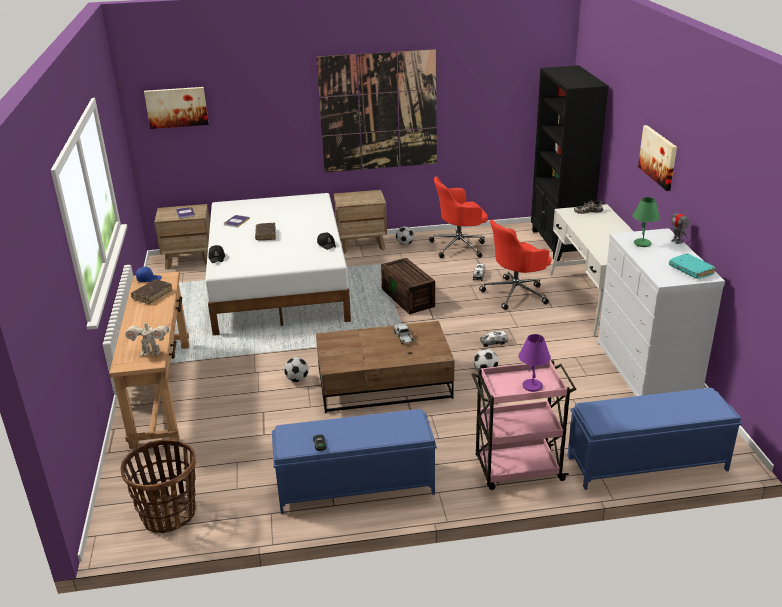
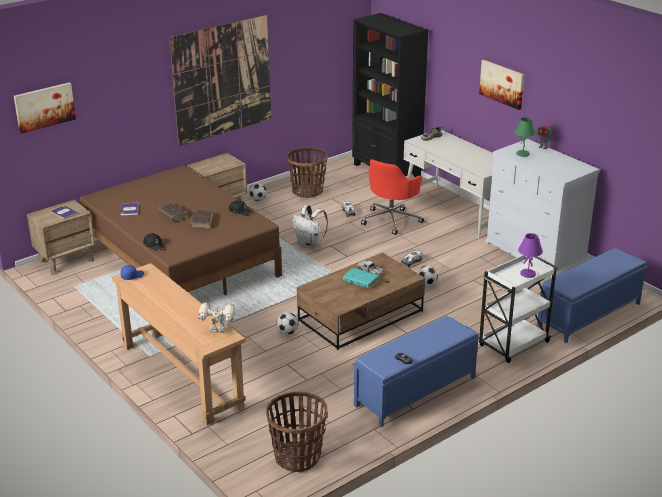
camera: 30 degrees left, 0 degrees up
toy robot [125,319,169,356] -> toy robot turned 150 degrees counterclockwise [198,302,235,333]
brown book [131,280,173,304] -> brown book moved to [190,210,213,229]
white bed [205,193,351,335] -> brown bed [80,165,282,295]
brown storage box [381,258,435,314] -> white backpack [292,205,328,249]
red office chair [429,176,488,258] -> basket [287,147,328,198]
pink cart [471,360,577,490] -> white cart [479,255,558,363]
turquoise book [669,253,715,279] -> turquoise book moved to [343,268,379,288]

